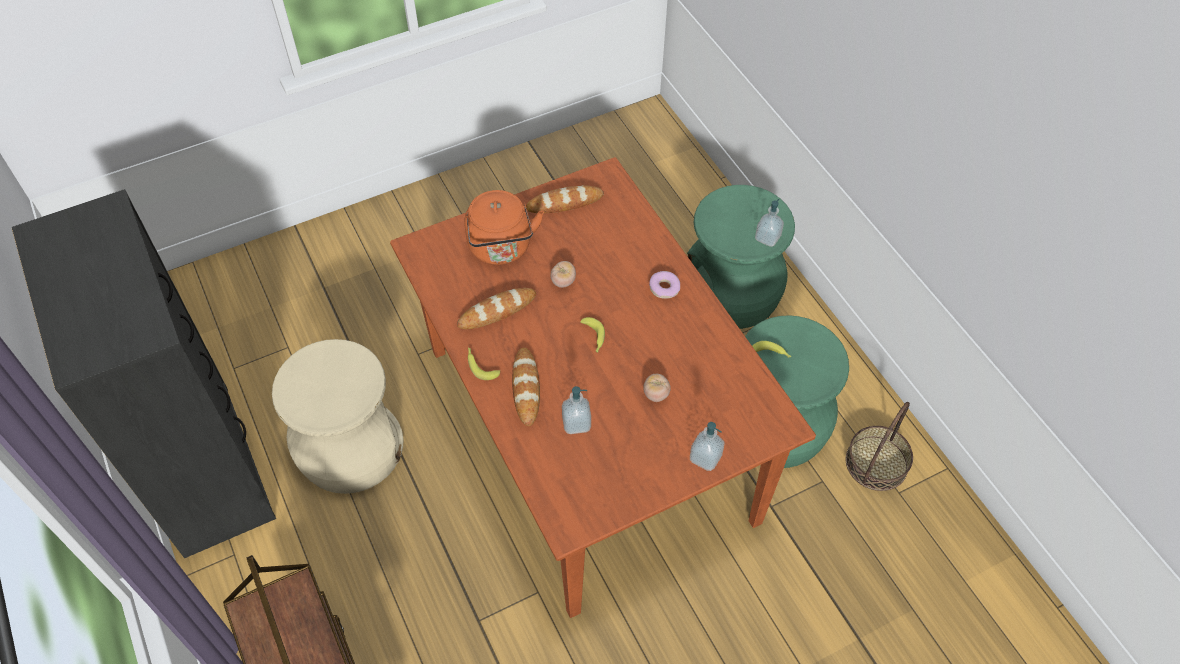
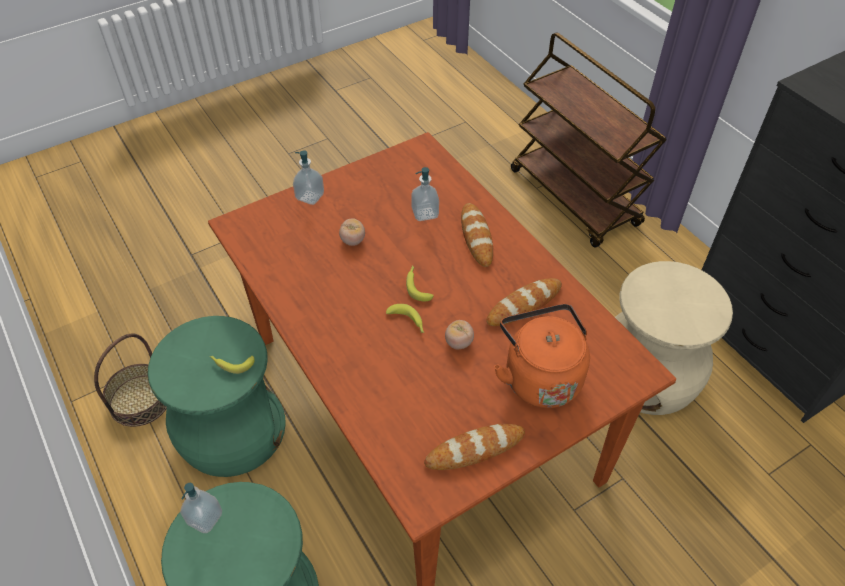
camera: 175 degrees right, 5 degrees down
banana [468,347,500,380] -> banana moved to [386,304,424,333]
donut [649,271,680,298] -> none

